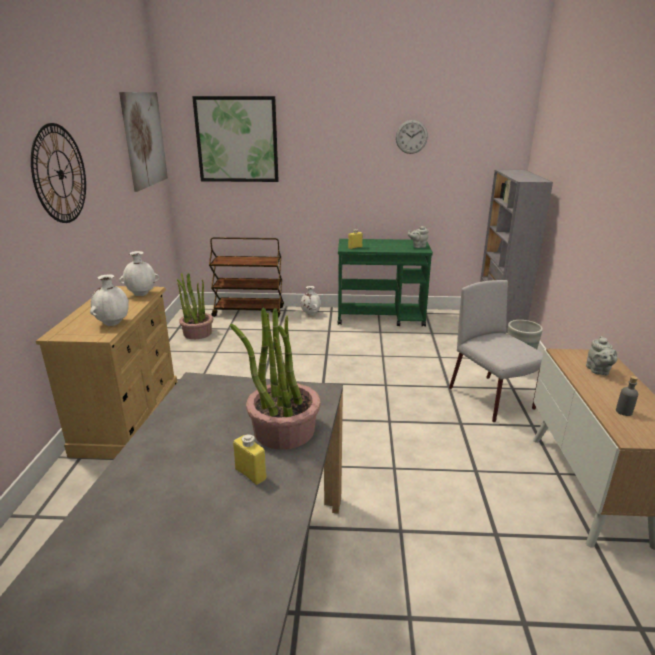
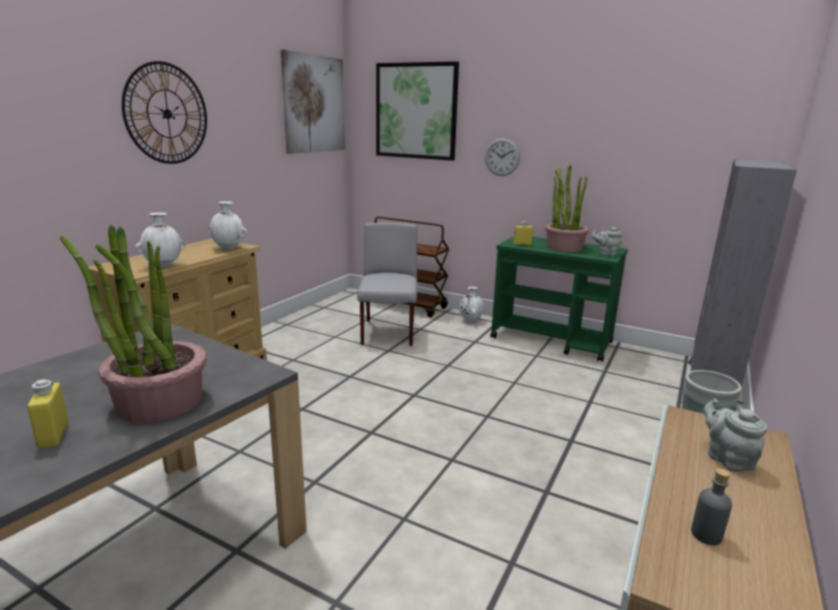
camera: 25 degrees right, 5 degrees down
potted plant [177,273,213,339] -> potted plant moved to [545,165,589,252]
wall clock [396,120,428,154] -> wall clock moved to [485,138,520,176]
grey chair [449,280,543,422] -> grey chair moved to [357,223,418,346]
grey teapot [586,336,617,375] -> grey teapot turned 135 degrees clockwise [704,398,767,472]

